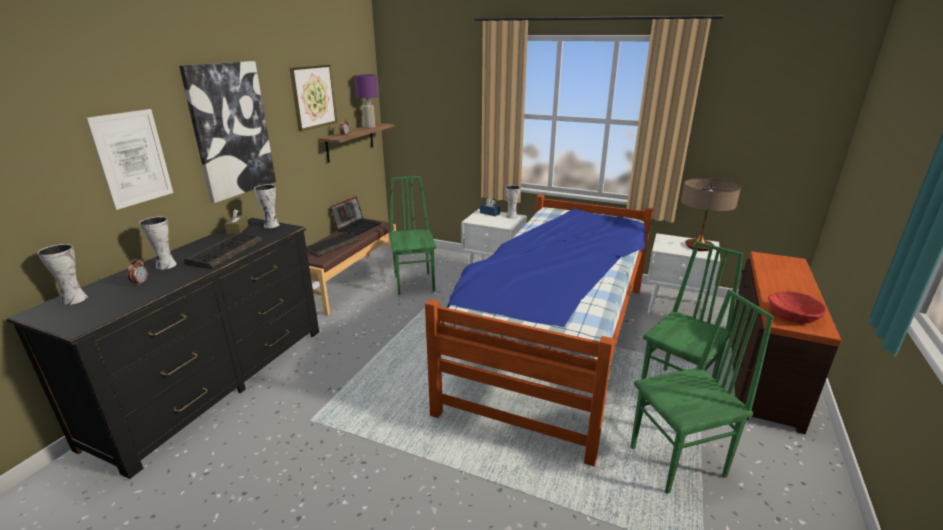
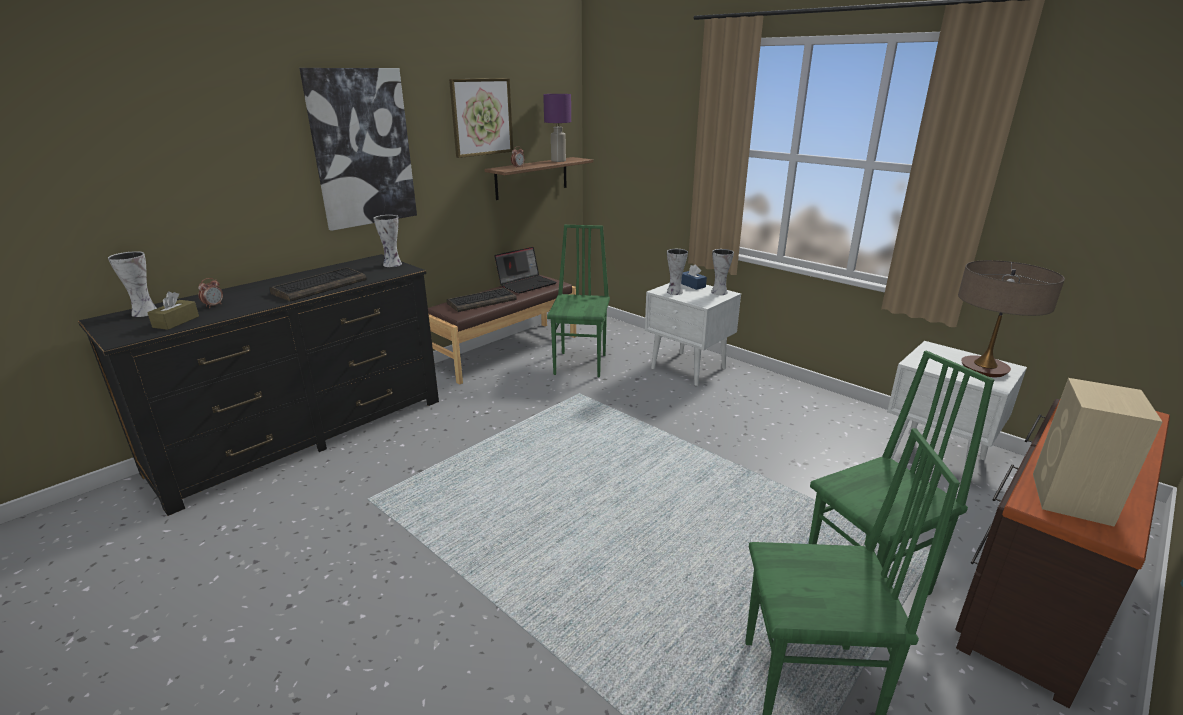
camera: 20 degrees right, 0 degrees up
picture [86,109,173,210] -> none
vase [139,216,177,270] -> vase moved to [667,249,688,295]
brown tissue box [224,210,248,234] -> brown tissue box moved to [147,292,199,330]
bed [425,194,653,466] -> none
red bowl [768,291,827,323] -> beige speaker [1033,378,1163,527]

